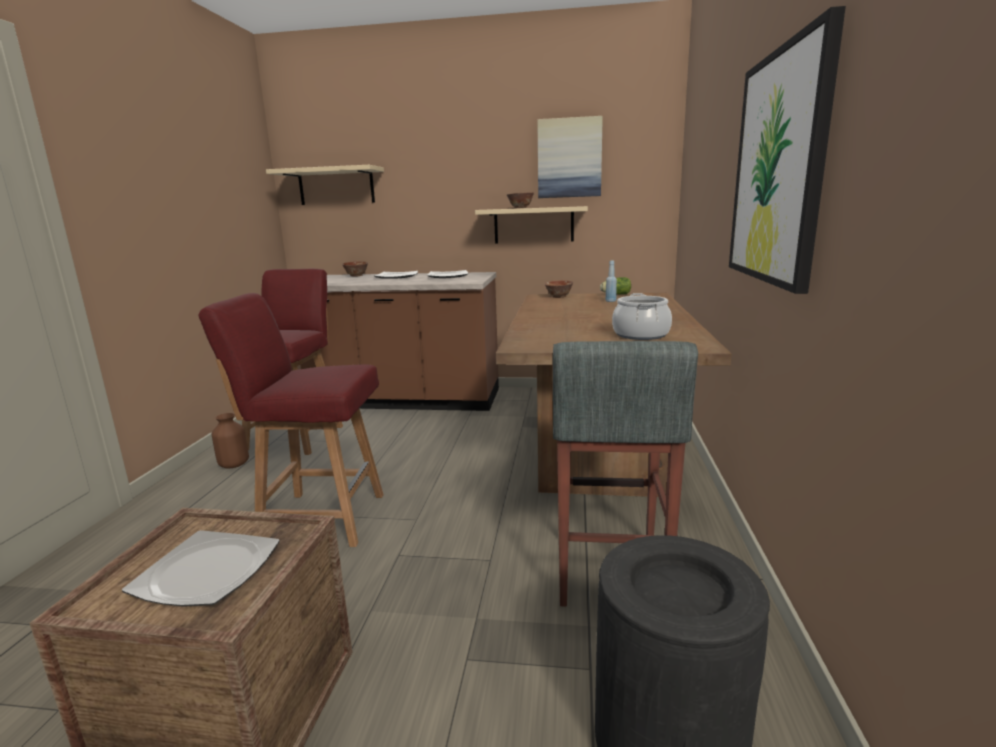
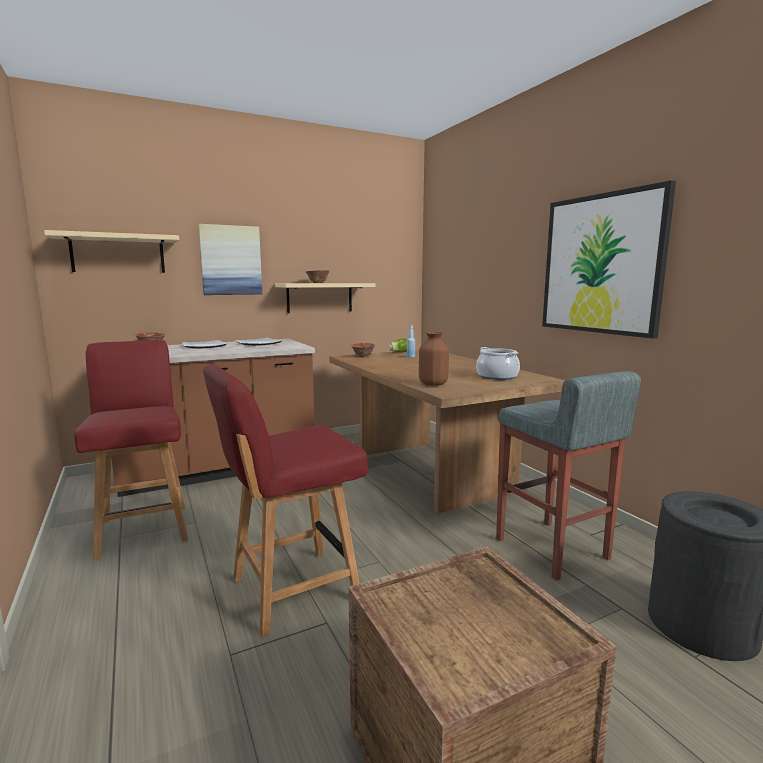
camera: 35 degrees left, 5 degrees down
plate [122,530,280,607] -> none
brown vase [212,413,249,468] -> brown vase moved to [419,332,449,386]
picture [537,116,603,198] -> picture moved to [198,224,262,295]

